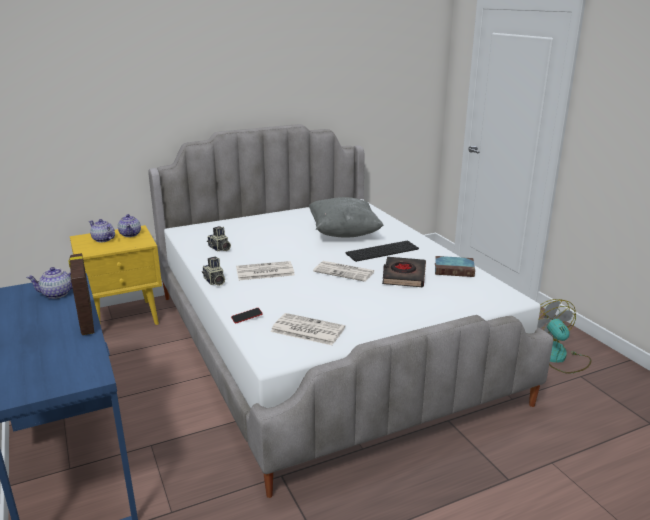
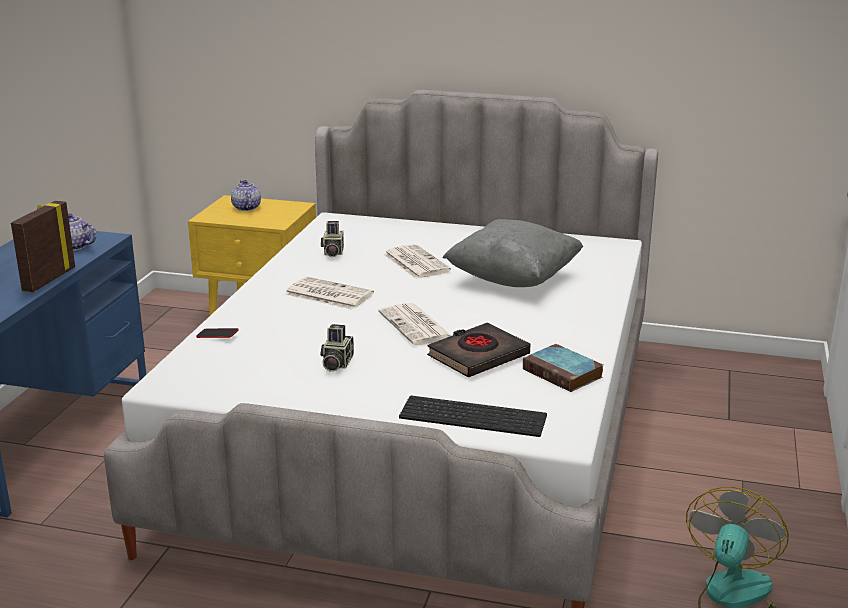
camera: 40 degrees right, 0 degrees up
teapot [118,214,141,237] -> none
camera [202,256,225,286] -> camera moved to [320,324,354,372]
newspaper [270,313,345,345] -> newspaper moved to [383,244,451,279]
keyboard [346,241,419,262] -> keyboard moved to [399,396,547,437]

